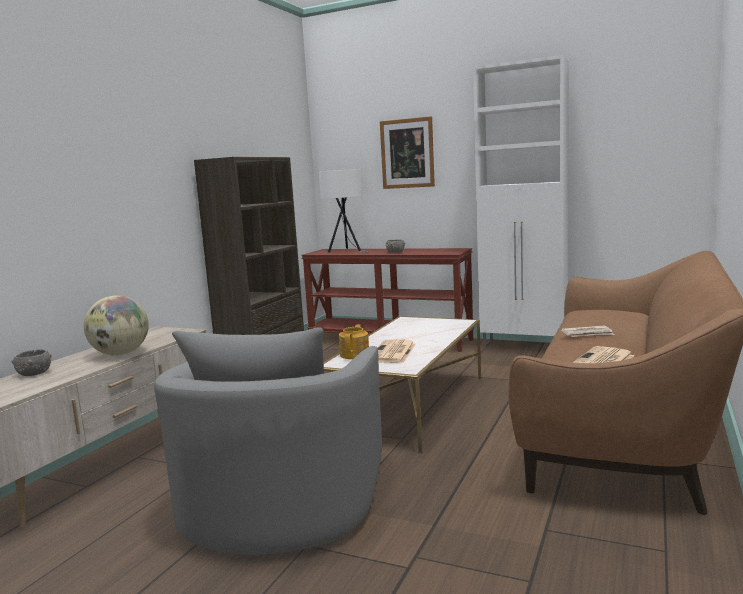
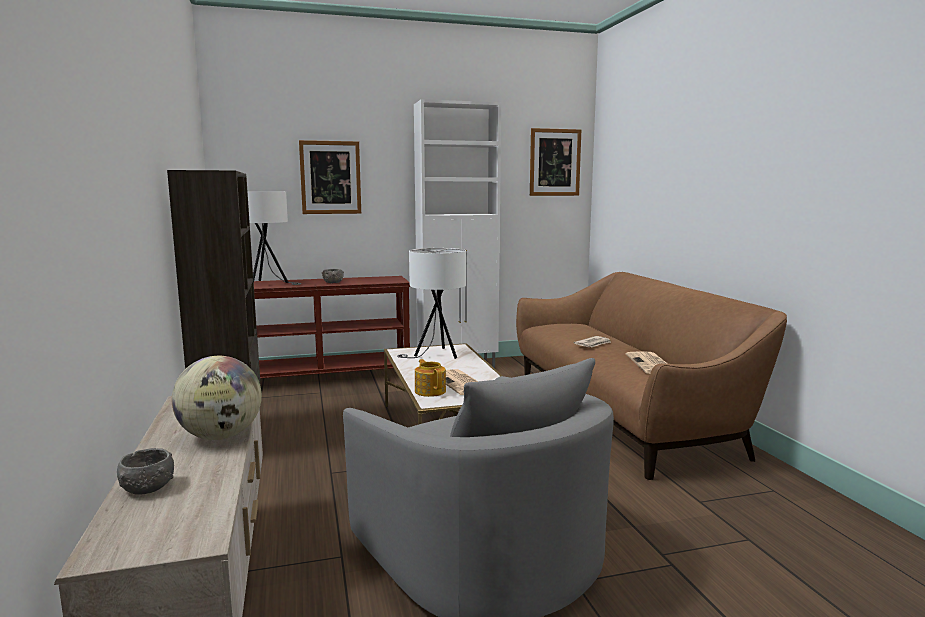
camera: 40 degrees left, 0 degrees up
none -> white table lamp [397,248,466,359]
none -> picture [530,128,581,196]

